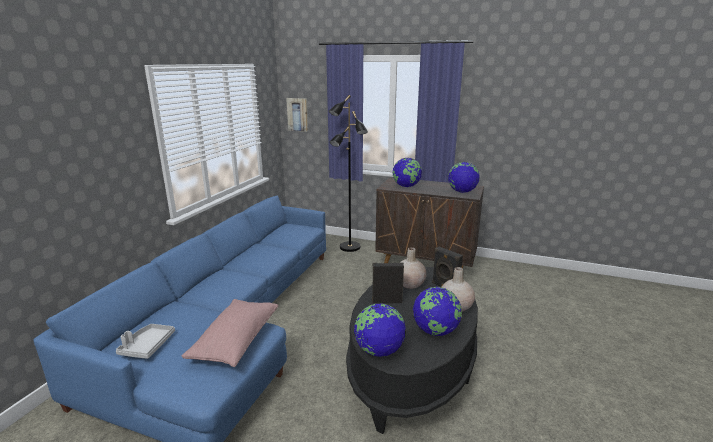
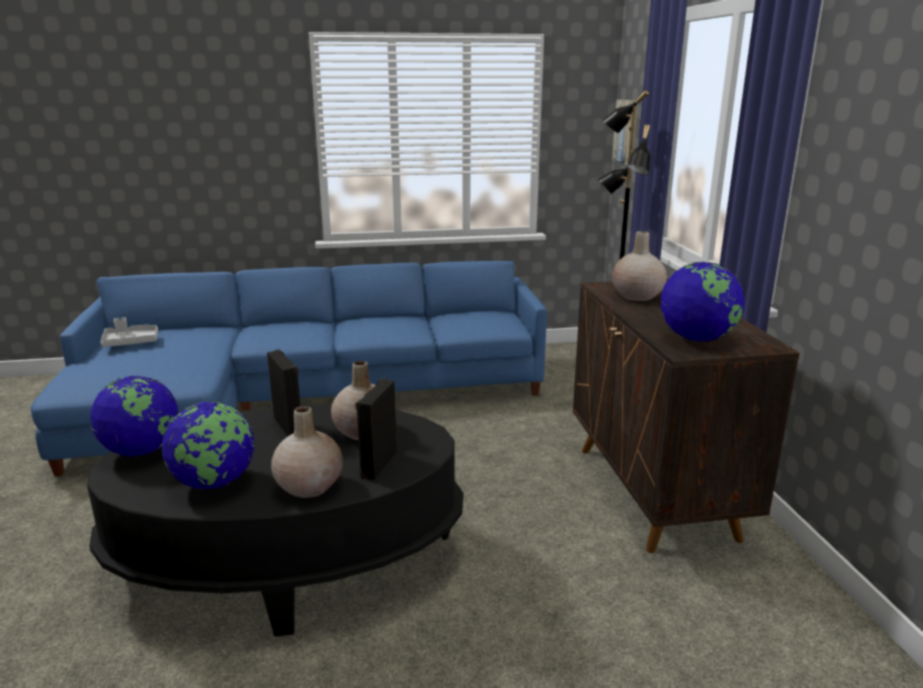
camera: 60 degrees right, 0 degrees up
pink pillow [182,299,278,367] -> none
globe [393,158,422,187] -> beige vase [612,231,667,301]

